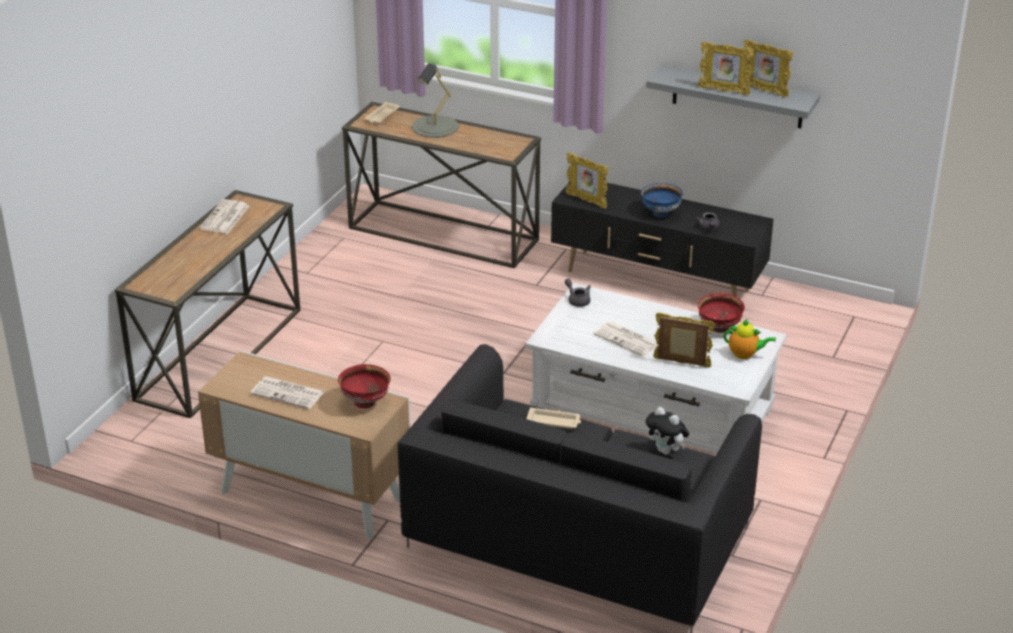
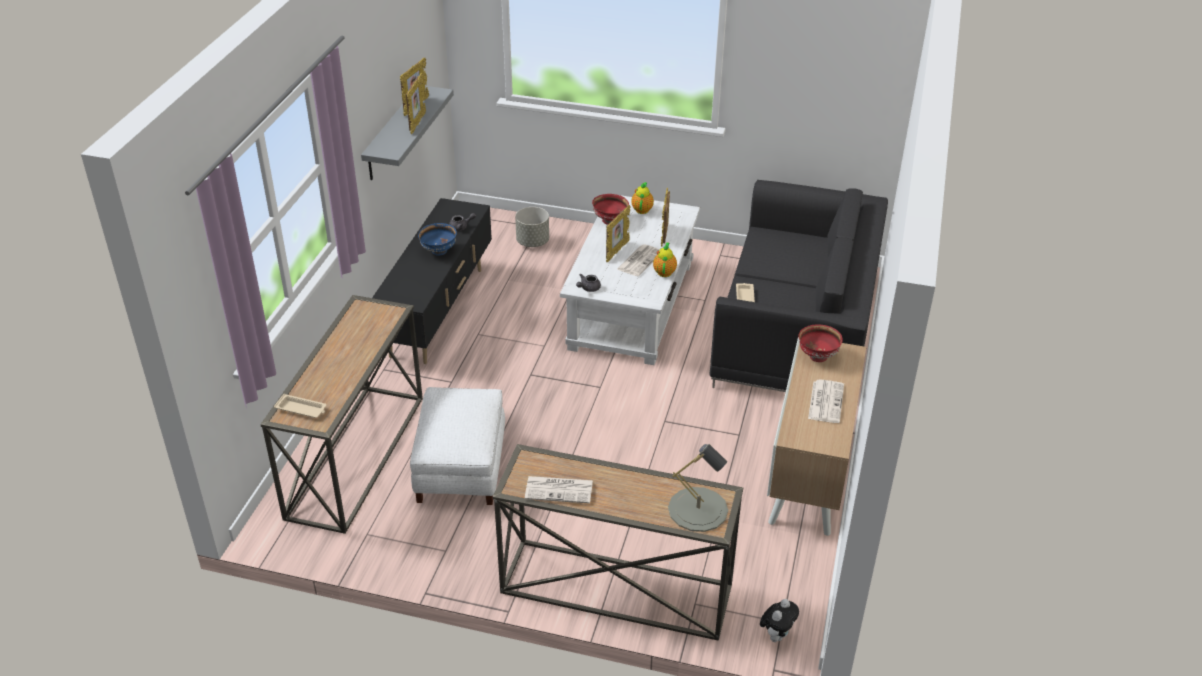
camera: 100 degrees left, 5 degrees up
grey table lamp [412,63,459,138] -> grey table lamp moved to [668,444,728,532]
picture frame [566,152,609,209] -> picture frame moved to [606,205,631,263]
plush toy [646,407,689,455] -> plush toy moved to [760,599,799,642]
none -> white ottoman [410,387,505,505]
none -> grey planter [515,207,549,247]
none -> teapot [653,243,677,277]

